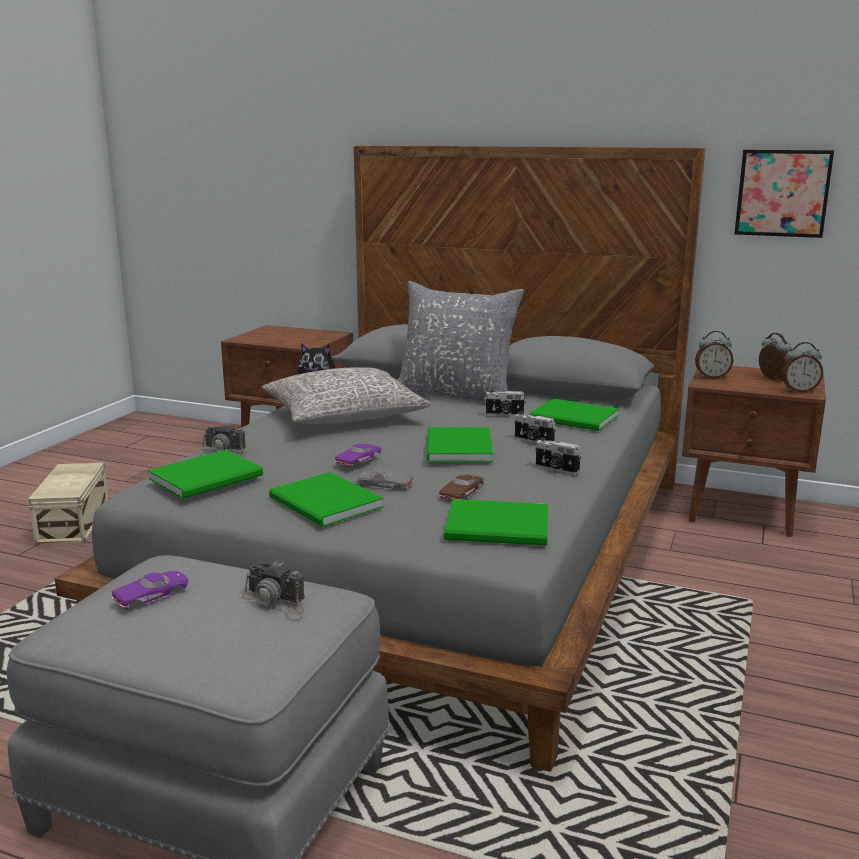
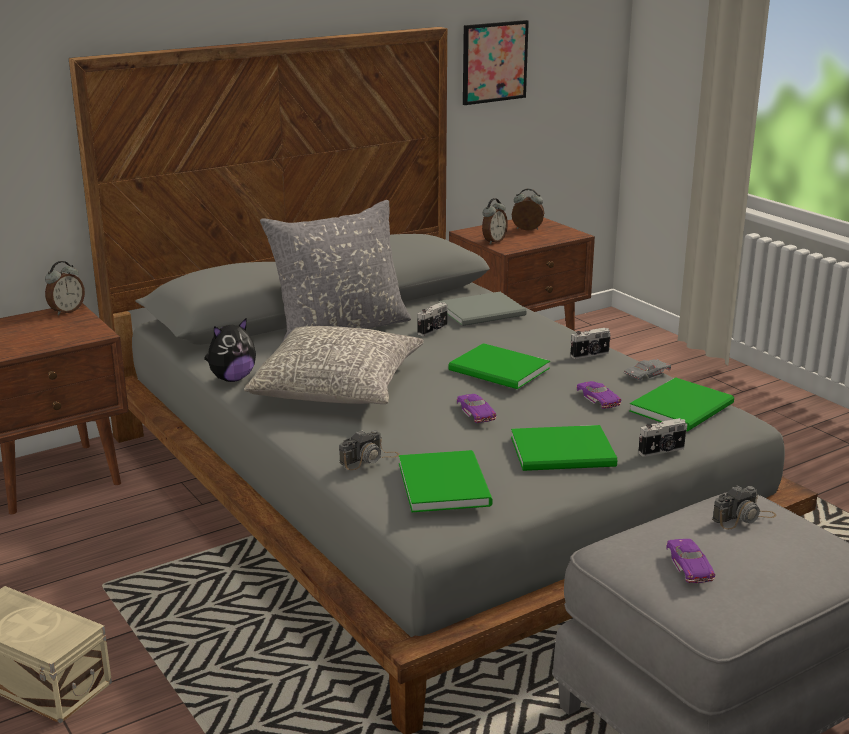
camera: 55 degrees left, 5 degrees up
grey toy car [357,468,414,490] -> grey toy car moved to [624,359,671,381]
brown toy car [439,474,484,501] -> purple toy car [577,381,621,409]
camera [514,412,556,443] -> camera moved to [638,418,687,457]
green book [530,398,619,431] -> grey book [438,292,526,326]
alarm clock [782,342,823,392] -> alarm clock moved to [45,261,85,316]

